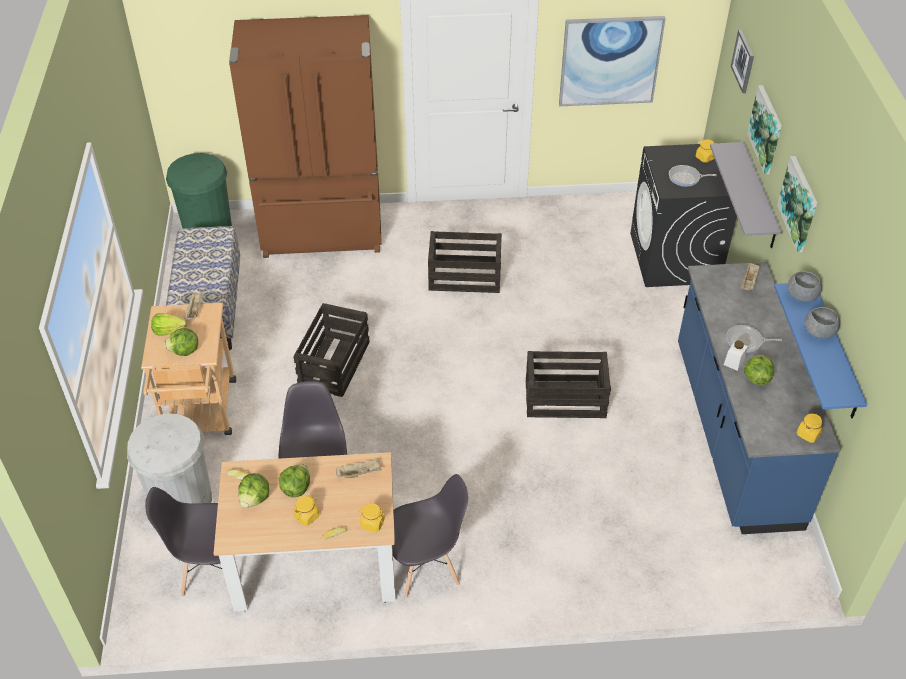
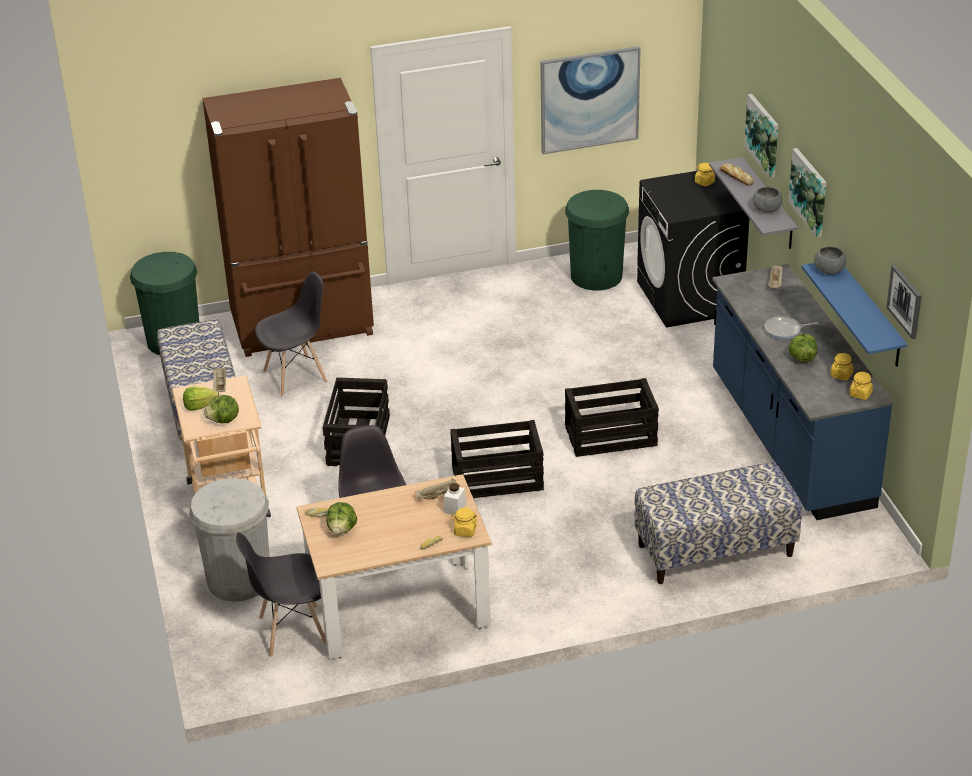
camera: 10 degrees left, 10 degrees down
lettuce [279,464,310,497] -> none
yellow jar [294,496,319,526] -> yellow jar moved to [830,353,854,381]
grey chair [392,474,468,598] -> grey chair moved to [255,271,328,396]
crate [428,231,502,293] -> crate moved to [450,420,544,498]
frying pan [669,165,717,187] -> none
white jar [724,341,748,371] -> white jar moved to [444,483,466,515]
picture [731,30,754,93] -> picture moved to [886,264,922,339]
grey bowl [804,307,840,339] -> grey bowl moved to [752,187,782,213]
none -> green trash can [565,190,629,290]
none -> bench [634,462,802,584]
none -> bread [720,164,753,186]

